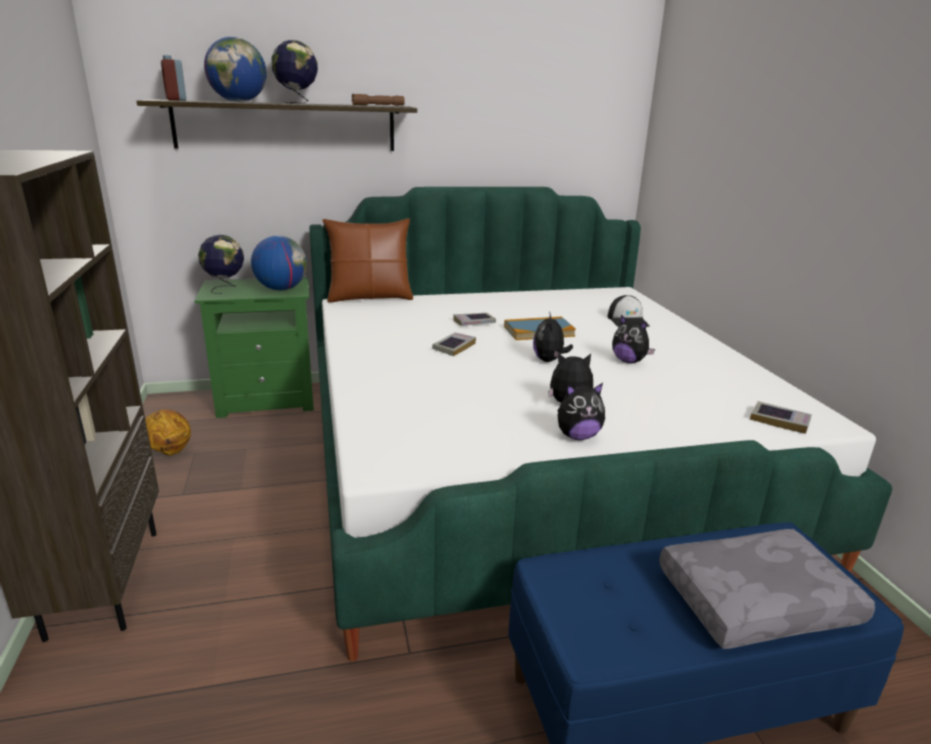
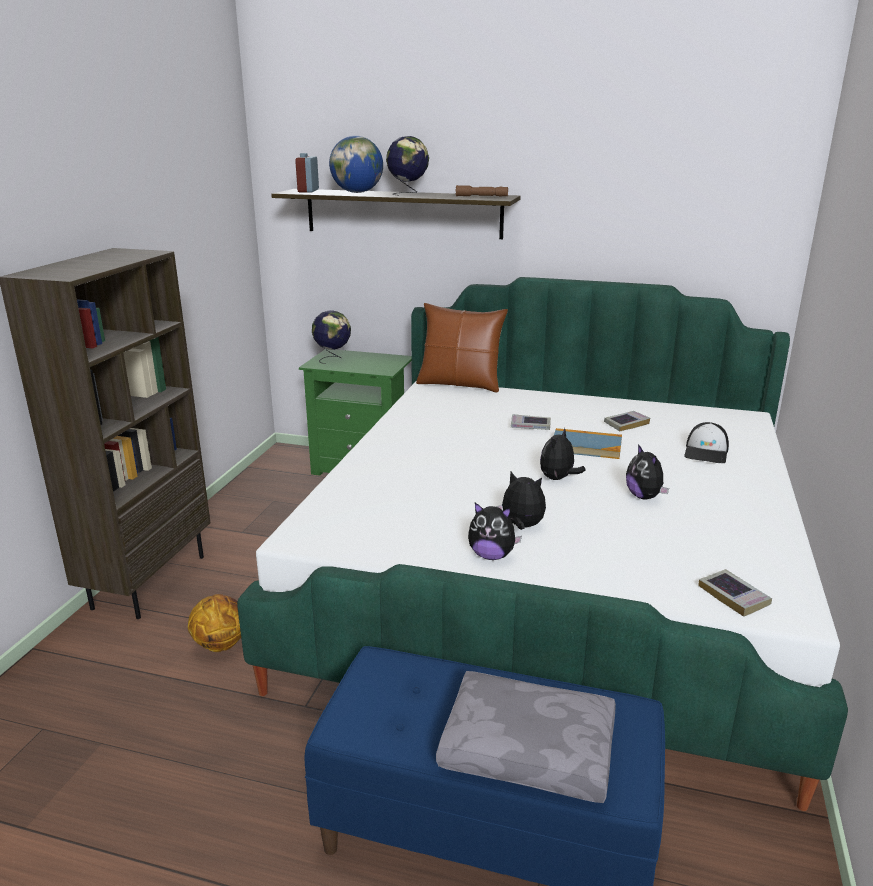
camera: 30 degrees right, 0 degrees up
basketball [145,409,191,456] -> basketball moved to [188,594,241,652]
globe [251,236,307,290] -> none
book [432,333,476,356] -> book moved to [604,411,650,431]

